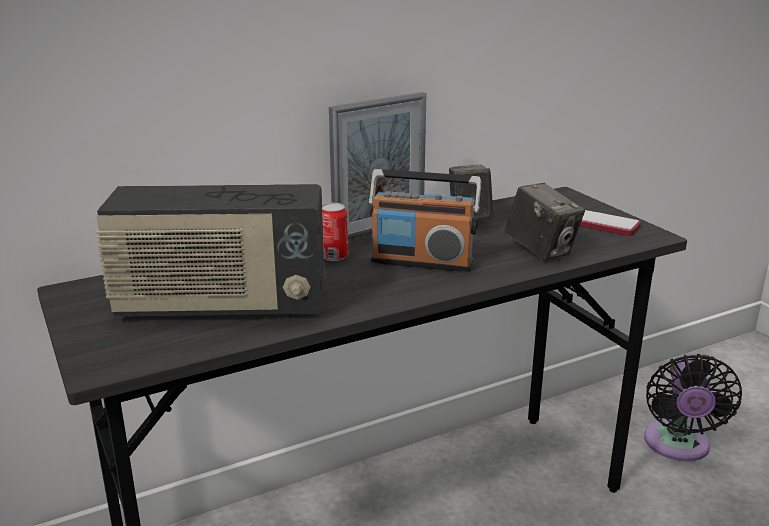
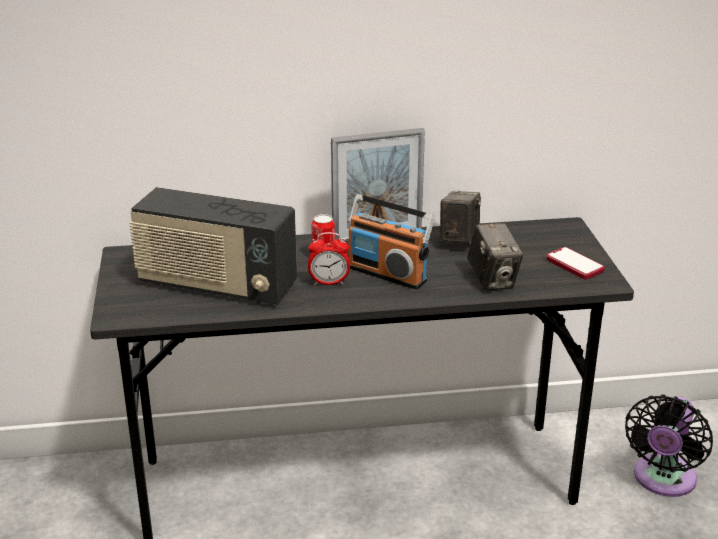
camera: 20 degrees right, 5 degrees up
none -> alarm clock [308,232,350,285]

